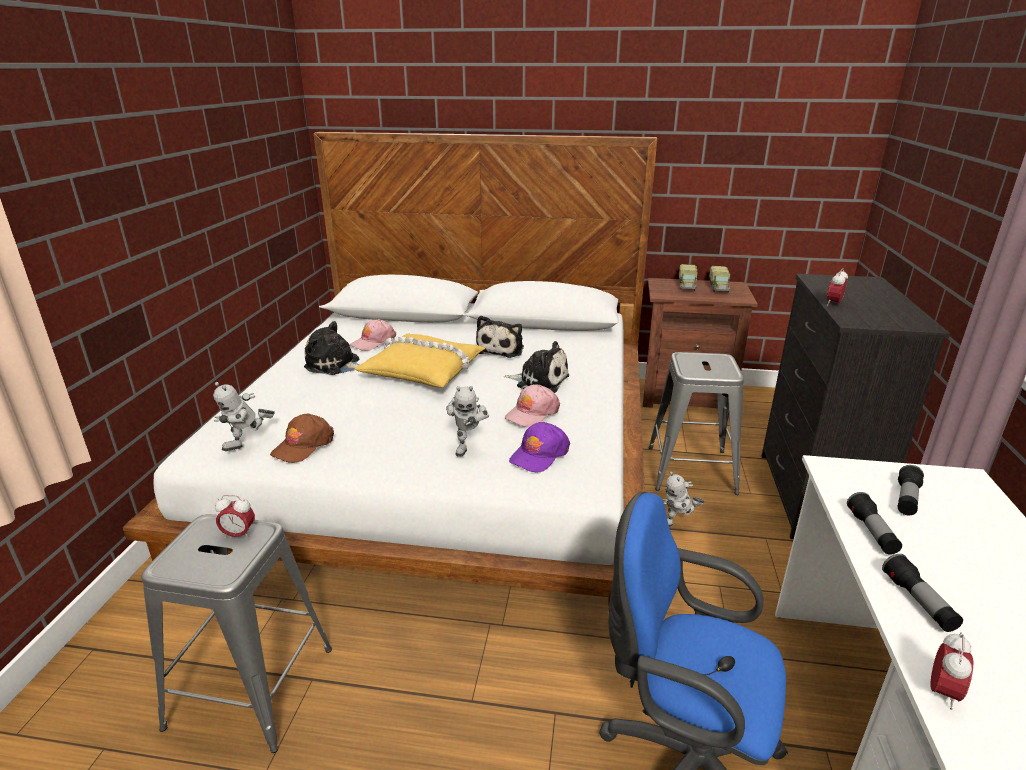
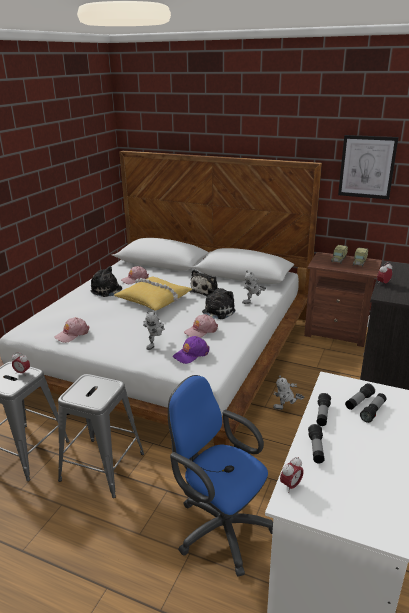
camera: 15 degrees right, 0 degrees up
toy robot [213,382,275,451] -> toy robot moved to [242,270,266,304]
brown cap [270,414,334,463] -> pink cap [54,317,90,343]
plush toy [503,341,569,393] -> plush toy turned 90 degrees counterclockwise [202,288,236,319]
grey stool [649,352,744,495] -> grey stool moved to [58,374,144,498]
none -> picture [338,135,398,199]
none -> flashlight [360,393,387,423]

